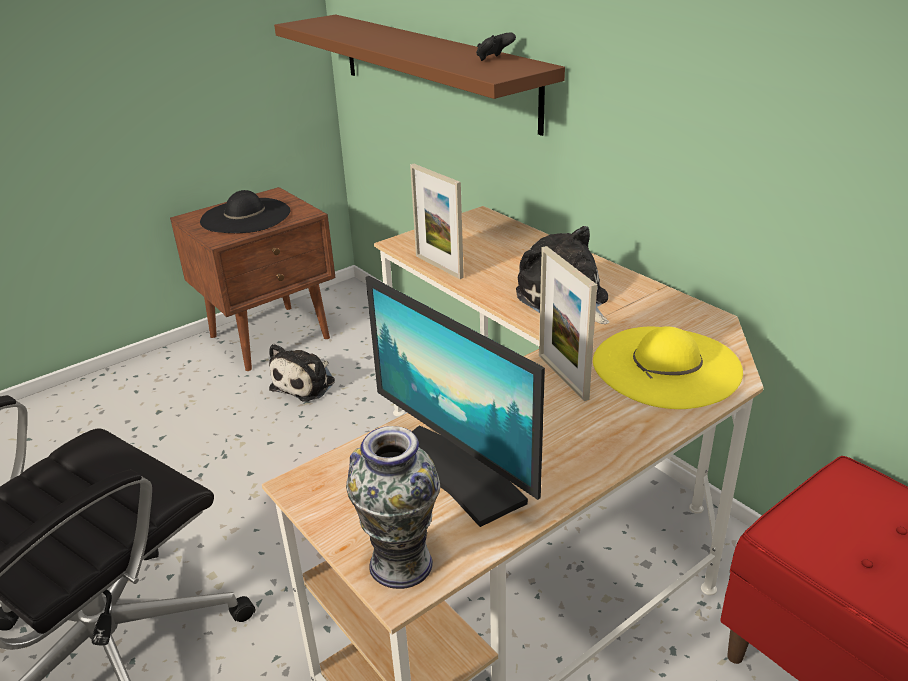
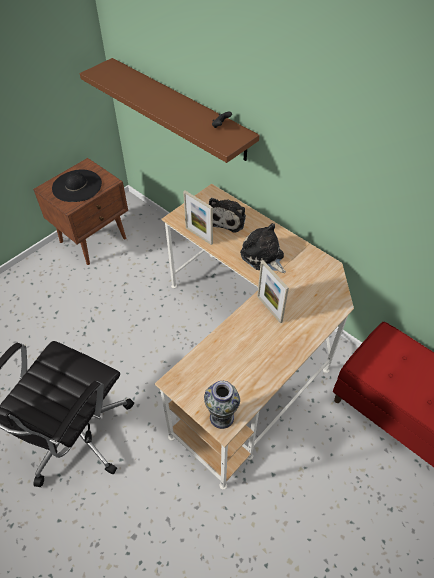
camera: 10 degrees left, 20 degrees up
plush toy [269,344,335,402] -> plush toy moved to [209,198,246,233]
monitor [366,276,545,527] -> none
yellow hat [593,326,743,409] -> none

